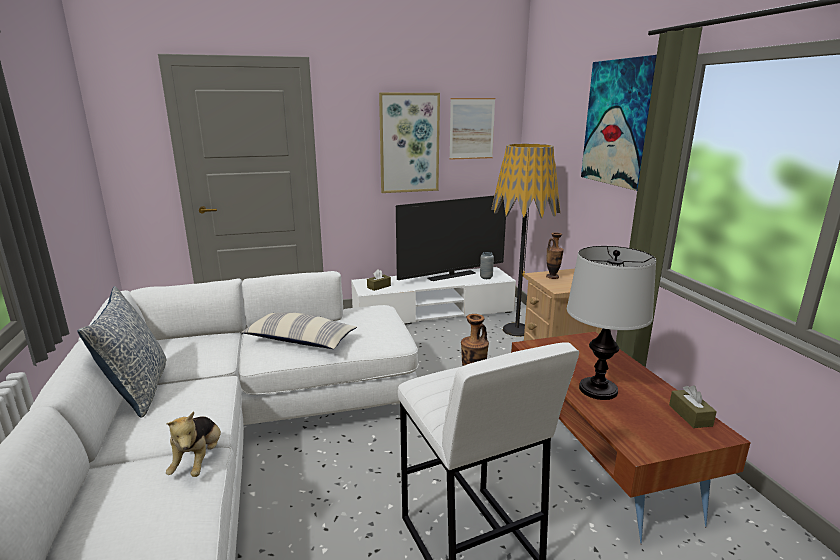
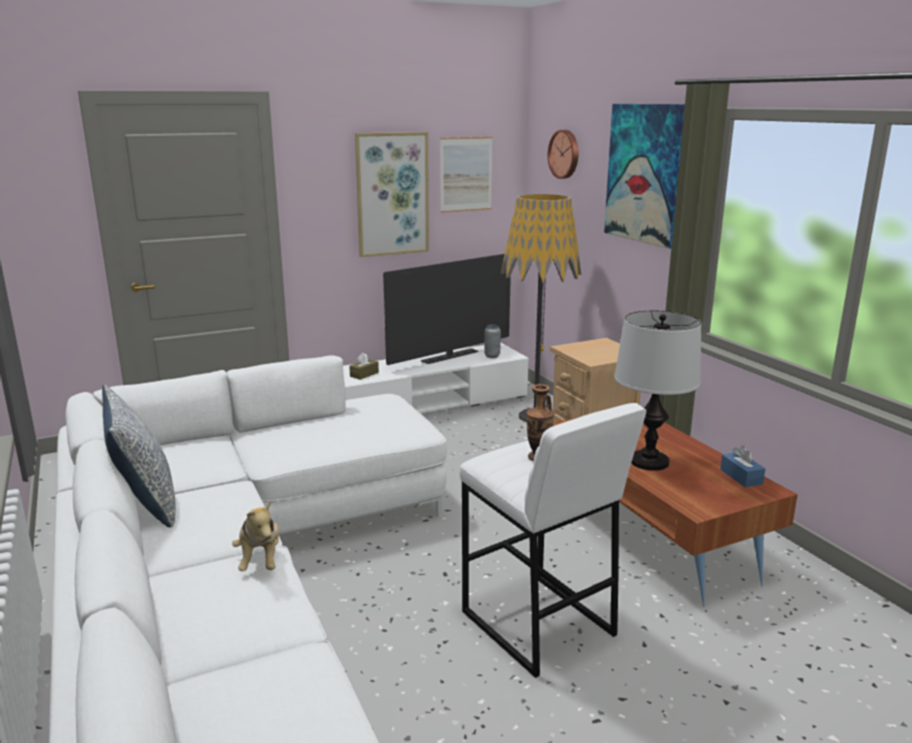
camera: 10 degrees left, 0 degrees up
pillow [241,313,357,349] -> none
vase [546,232,564,279] -> none
brown tissue box [669,385,717,428] -> blue tissue box [720,446,765,487]
none -> wall clock [548,130,578,179]

